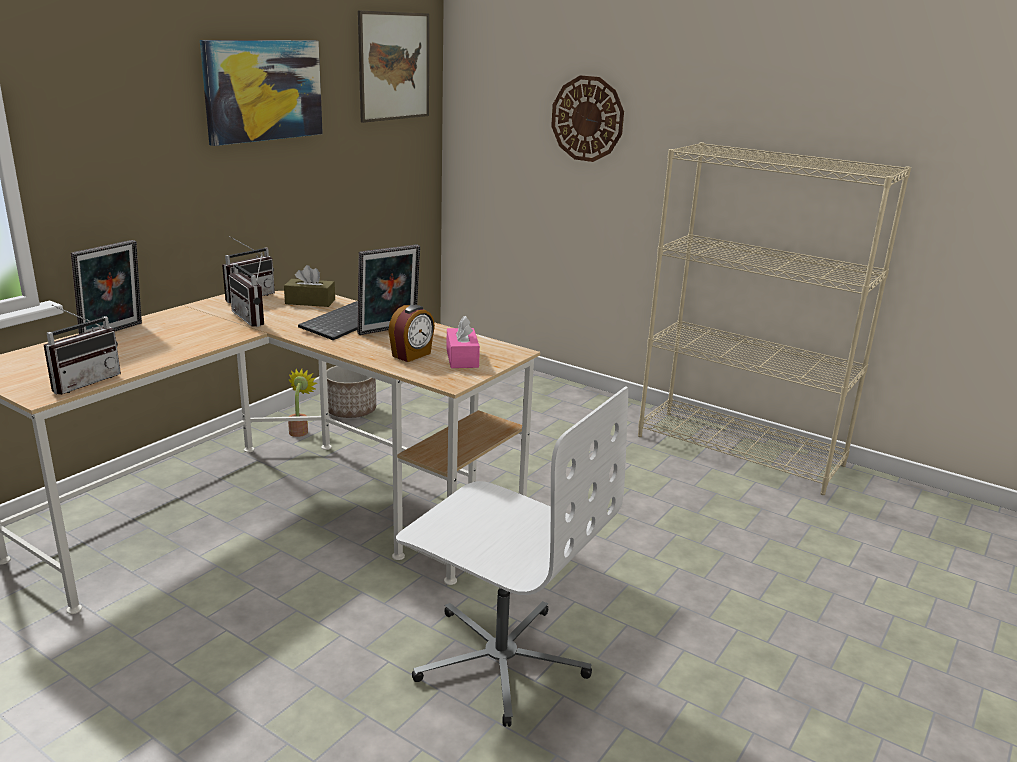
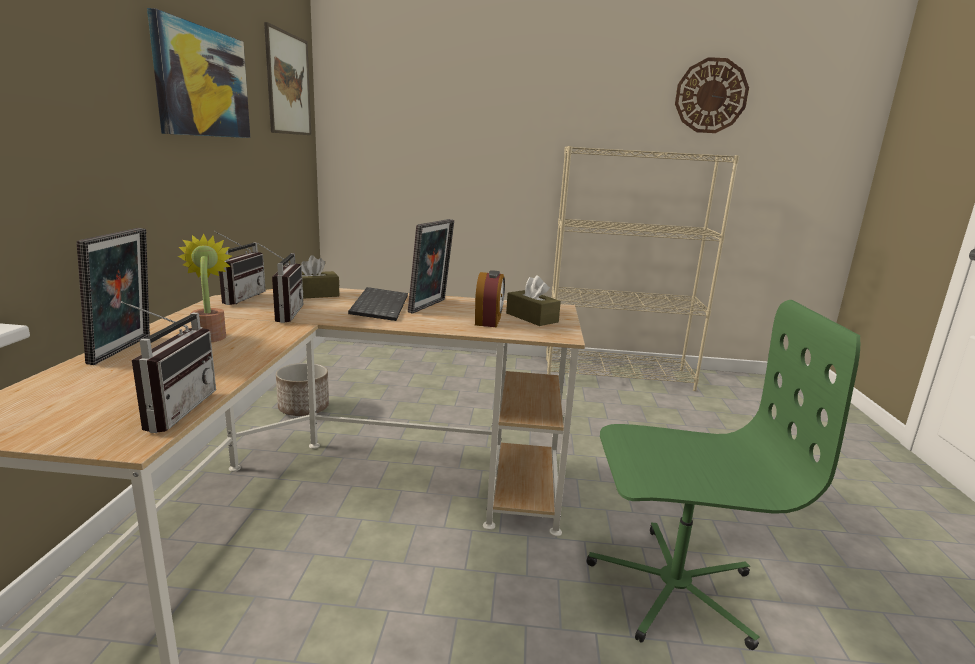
camera: 30 degrees left, 5 degrees down
radio [229,252,264,327] -> radio turned 120 degrees counterclockwise [257,243,303,323]
potted plant [288,369,317,437] -> potted plant moved to [178,233,232,342]
white office chair [396,386,628,727] -> green office chair [587,300,860,650]
pink tissue box [446,316,480,368] -> brown tissue box [506,275,561,326]
wall clock [551,75,624,162] -> wall clock moved to [675,57,749,133]

